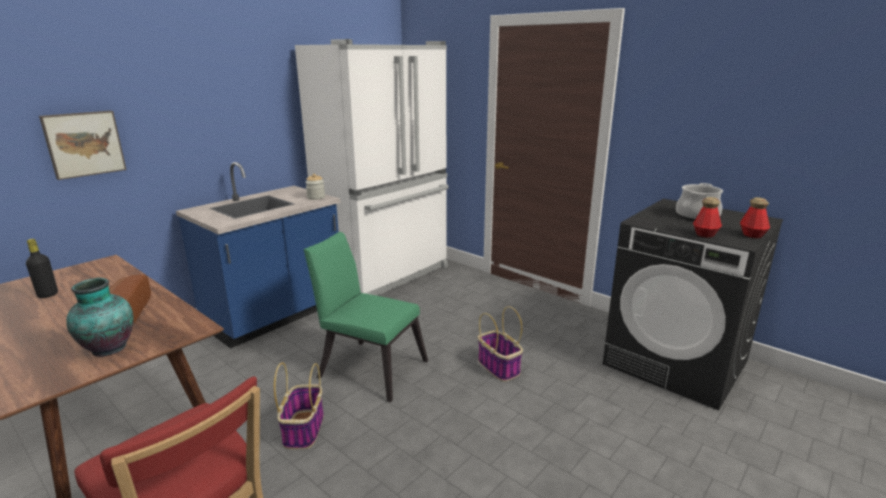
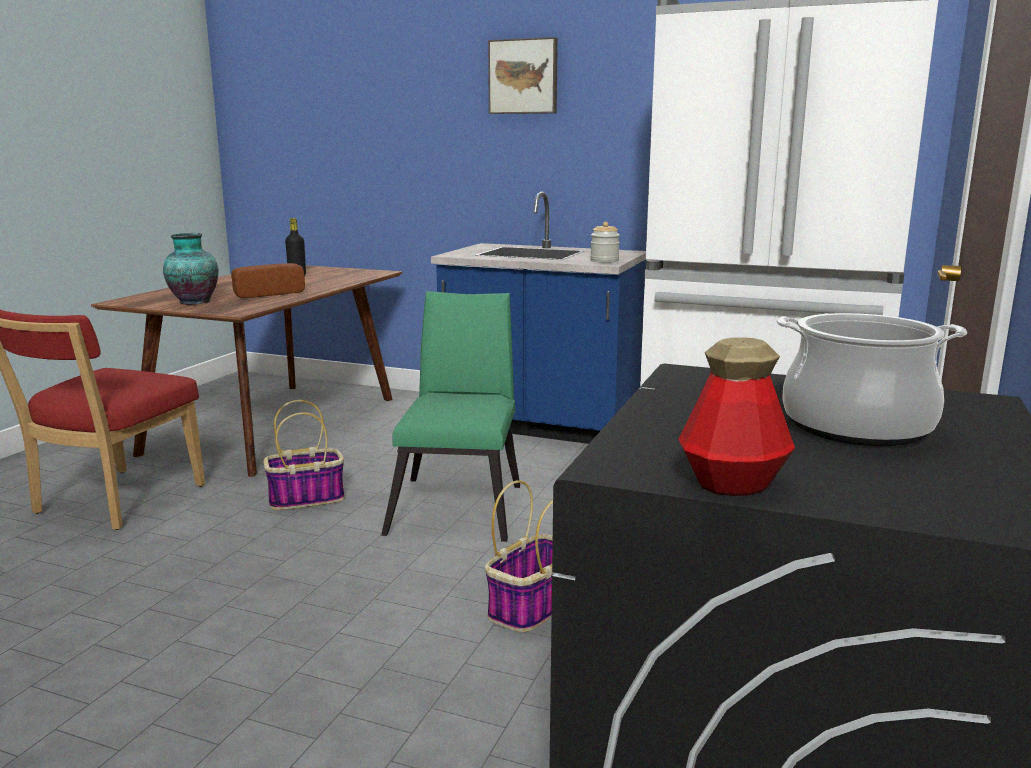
camera: 70 degrees right, 5 degrees down
picture [39,111,127,180] -> picture moved to [488,37,558,114]
bottle [693,197,722,238] -> none

